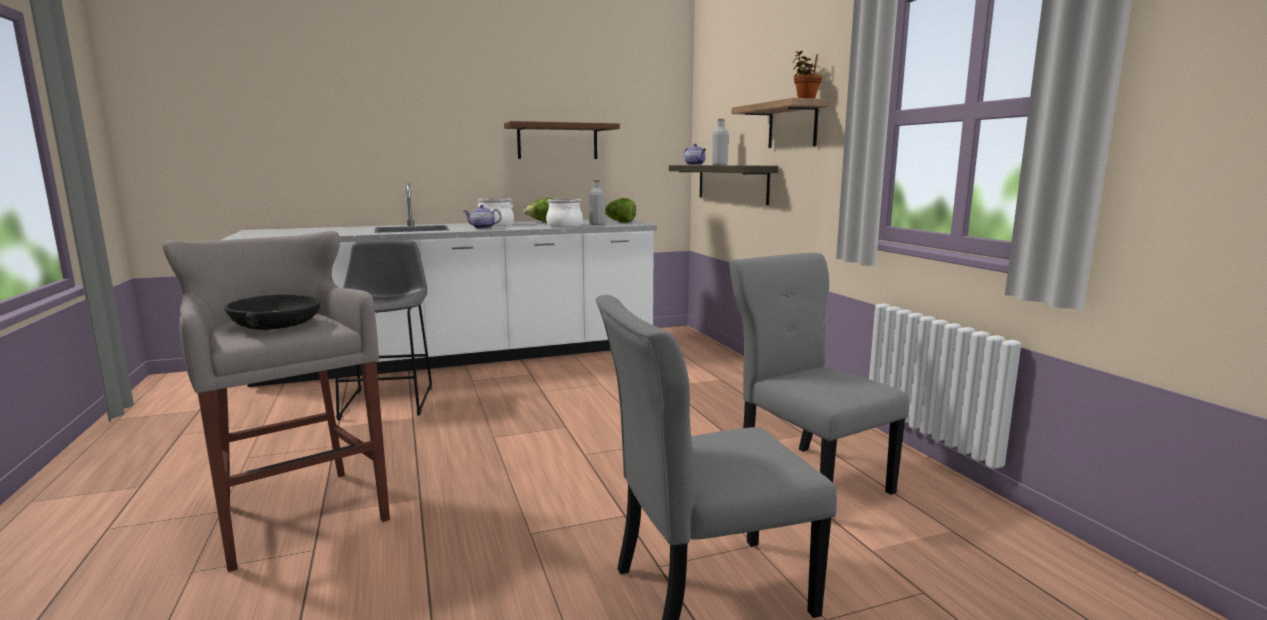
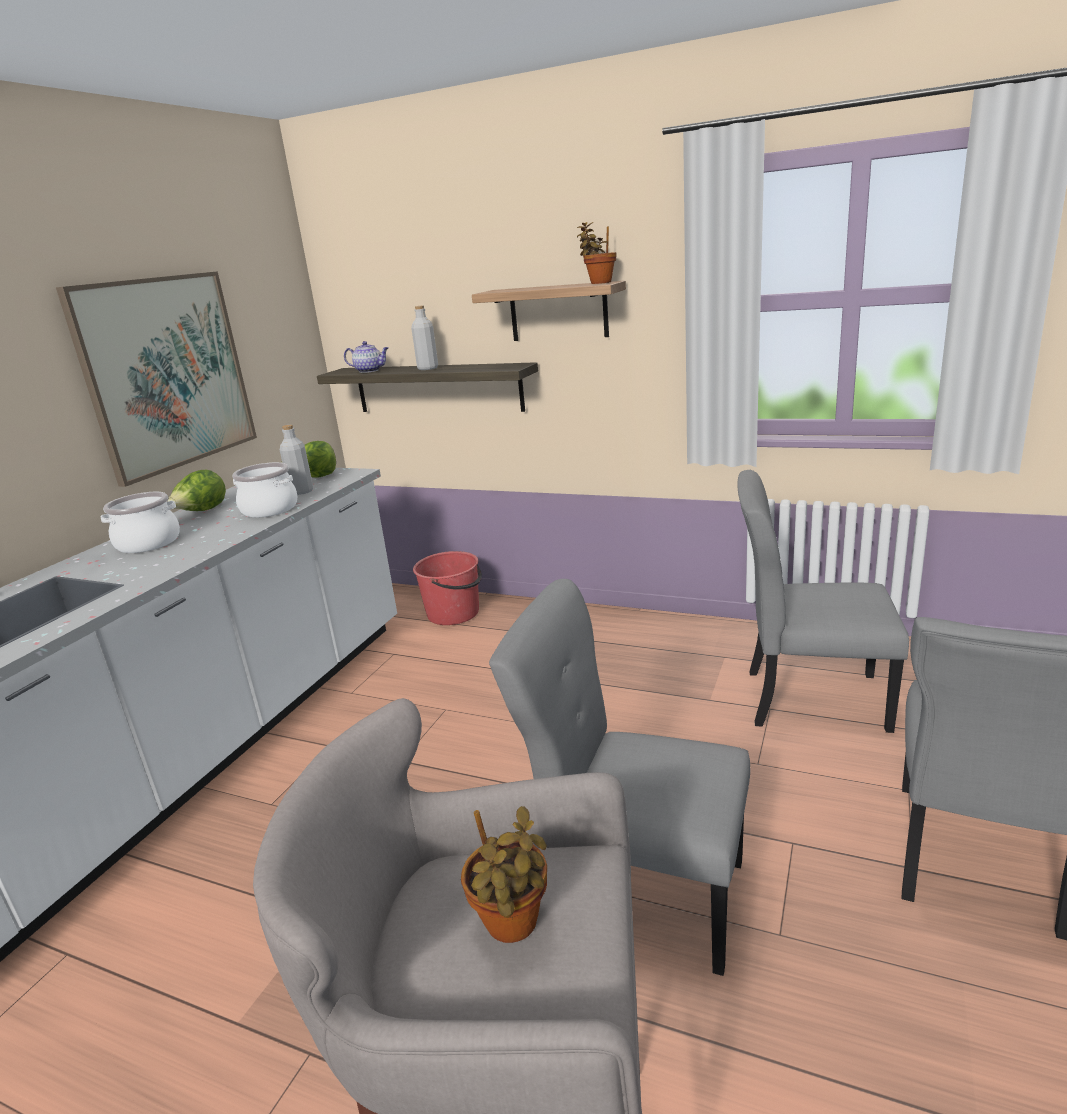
camera: 45 degrees left, 10 degrees up
black bowl [224,294,321,330] -> potted plant [461,806,547,943]
grey stool [335,240,432,420] -> none
teapot [464,205,501,229] -> none
brown shelf [504,121,620,159] -> picture [56,271,257,487]
none -> red bucket [413,551,482,625]
none -> grey chair [489,579,751,976]

